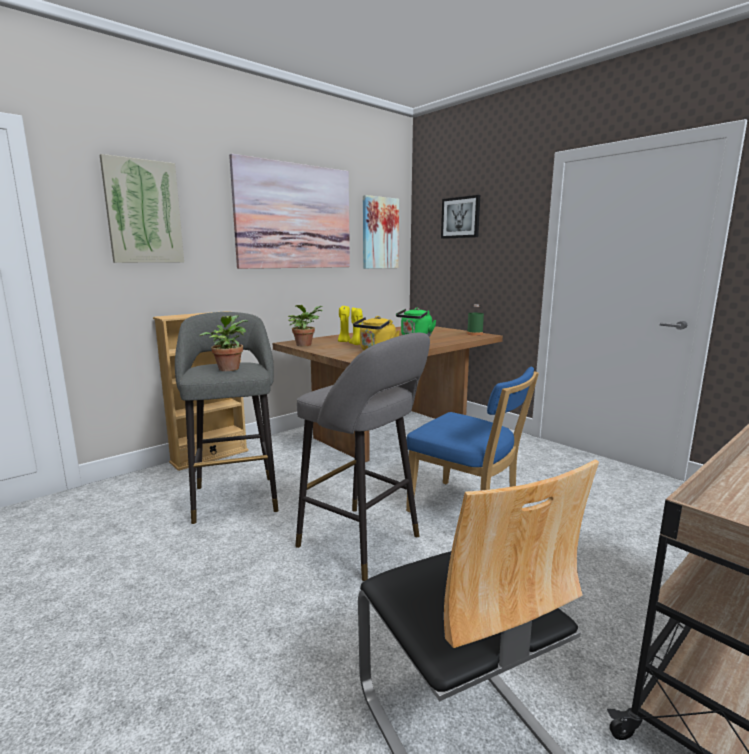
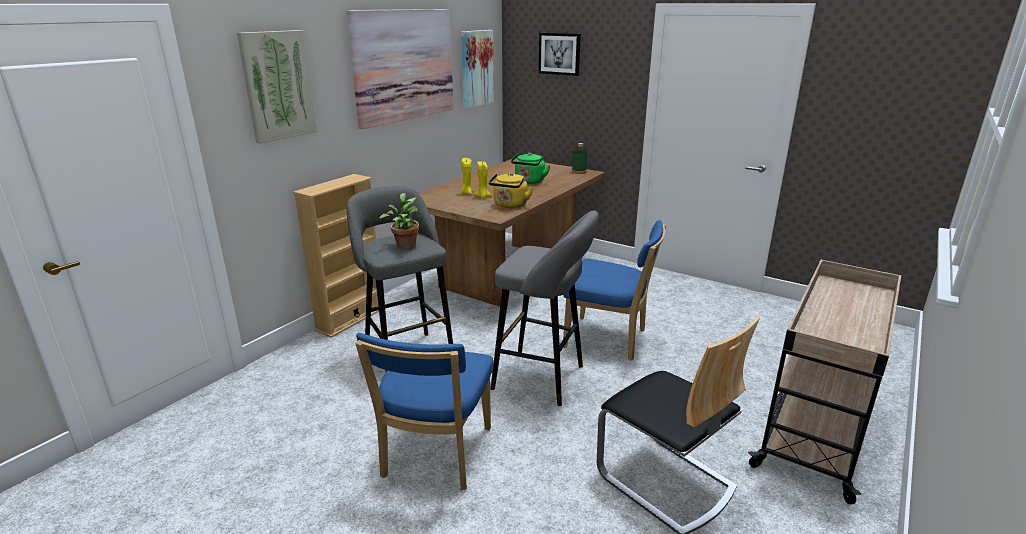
camera: 15 degrees left, 10 degrees up
potted plant [288,305,323,347] -> none
none -> blue chair [355,333,493,490]

